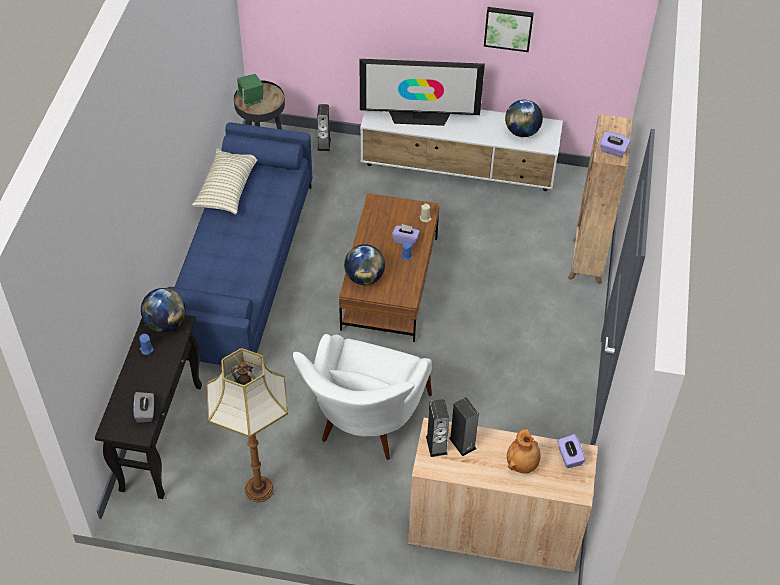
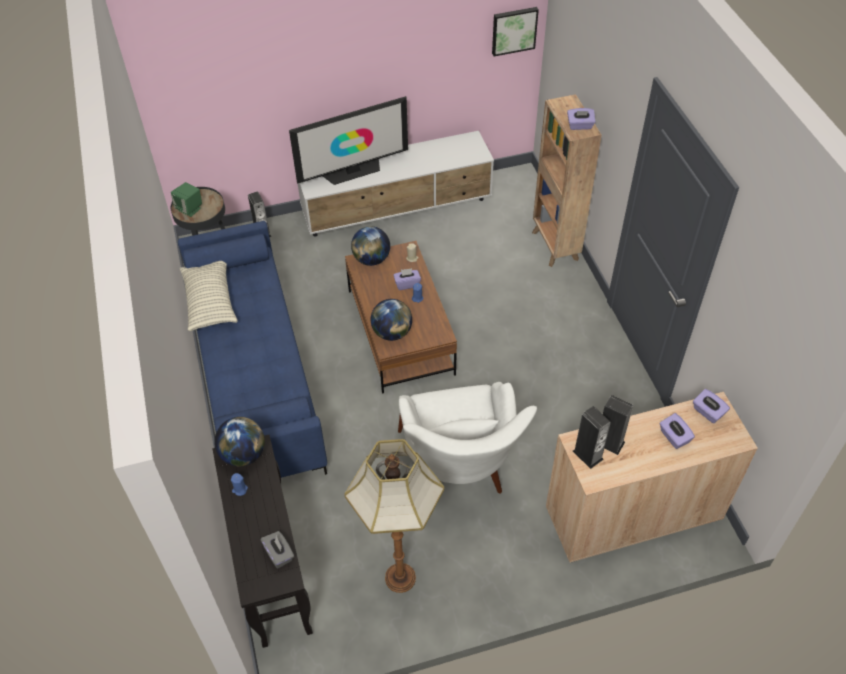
camera: 25 degrees left, 0 degrees up
picture [484,7,534,52] -> picture moved to [492,7,539,56]
globe [505,100,543,137] -> globe moved to [351,226,390,266]
brown vase [507,429,541,473] -> purple tissue box [659,413,695,449]

